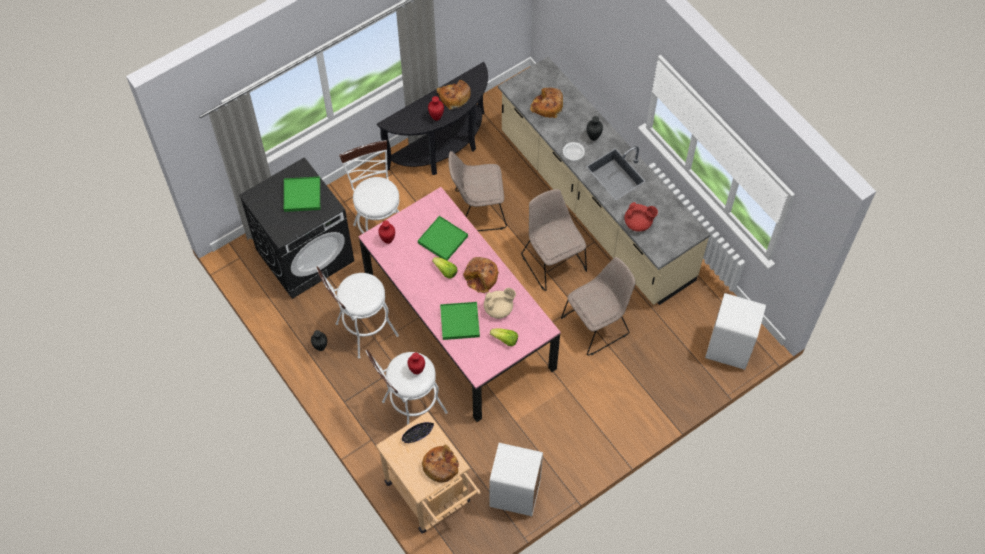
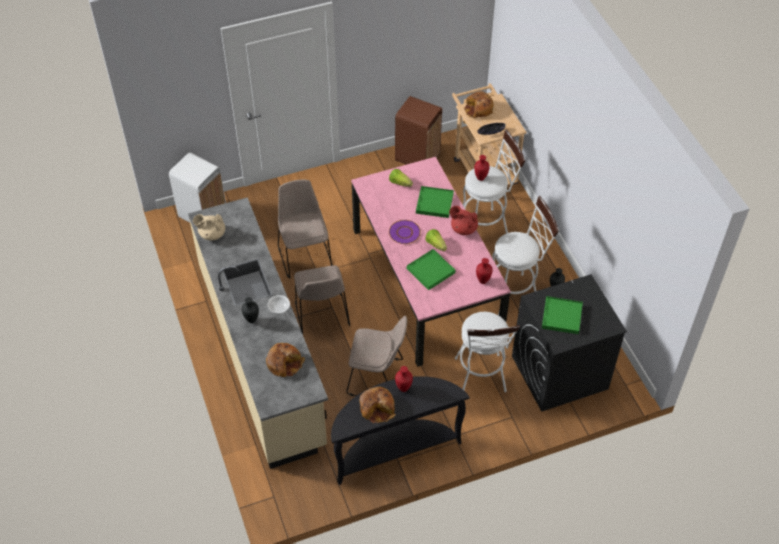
camera: 165 degrees left, 10 degrees down
bread [463,257,499,293] -> purple plate [389,220,421,244]
beige teapot [484,288,516,319] -> beige teapot moved to [193,214,225,241]
white trash can [489,443,543,516] -> brown trash can [395,96,442,165]
beige chair [561,257,636,355] -> beige chair turned 90 degrees clockwise [278,179,333,279]
red teapot [624,202,658,232] -> red teapot moved to [449,206,478,235]

